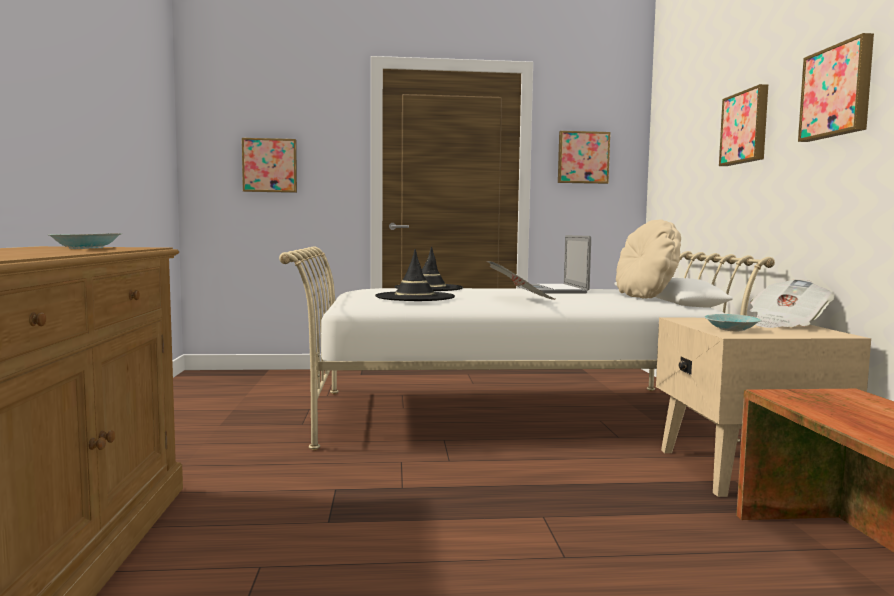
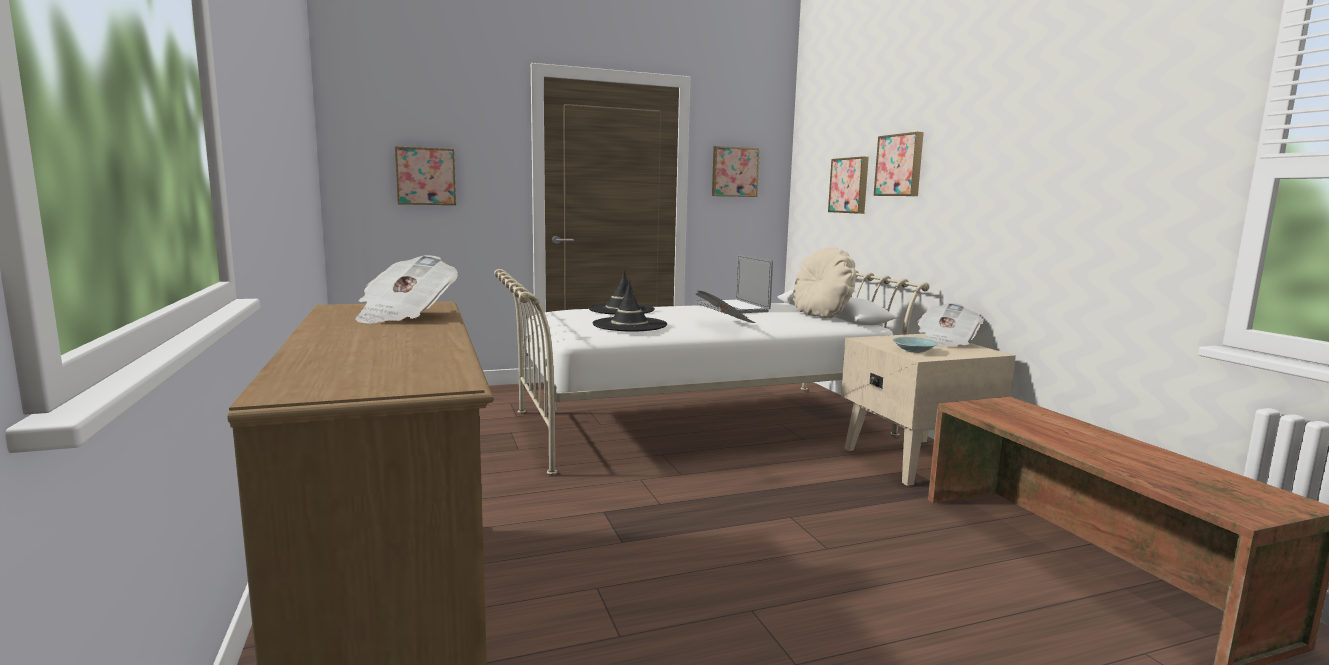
camera: 15 degrees left, 5 degrees up
turquoise bowl [48,233,122,249] -> newspaper [355,255,458,323]
picture [798,33,874,142] -> picture moved to [828,156,869,214]

